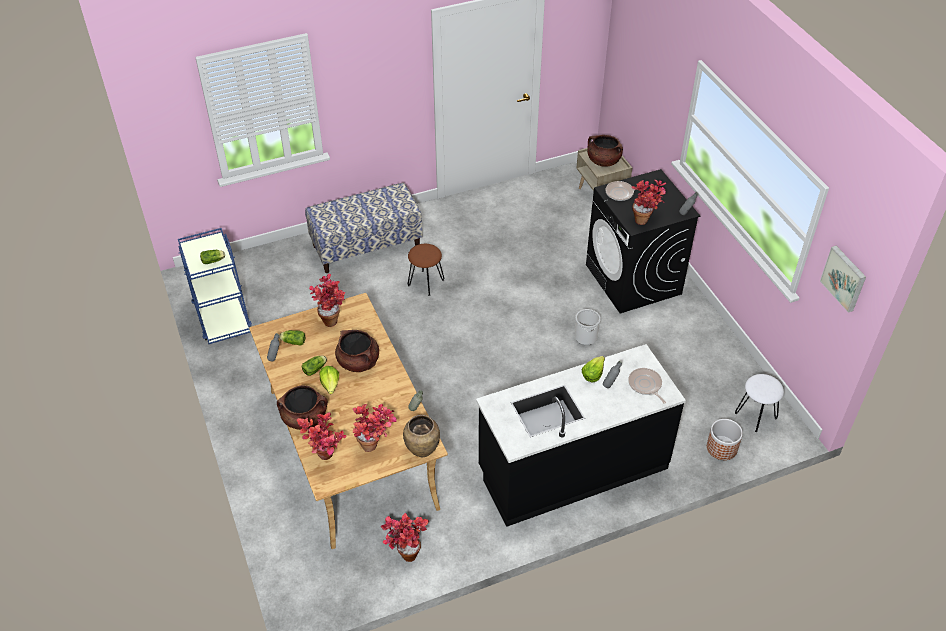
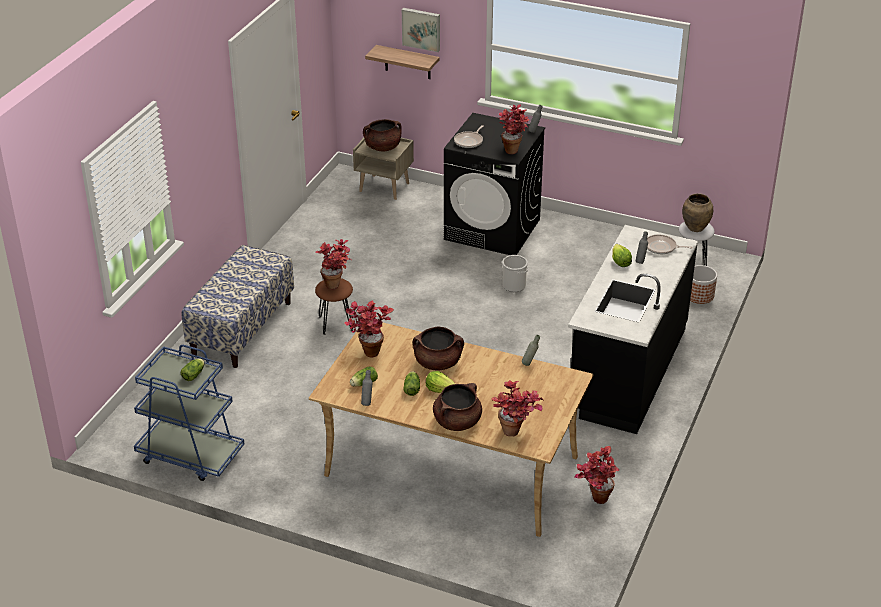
camera: 45 degrees left, 10 degrees down
potted plant [353,404,397,452] -> potted plant moved to [315,239,351,290]
brown vase [403,415,440,457] -> brown vase moved to [682,193,713,232]
picture [820,246,866,313] -> picture moved to [402,8,440,52]
none -> shelf [365,45,440,79]

